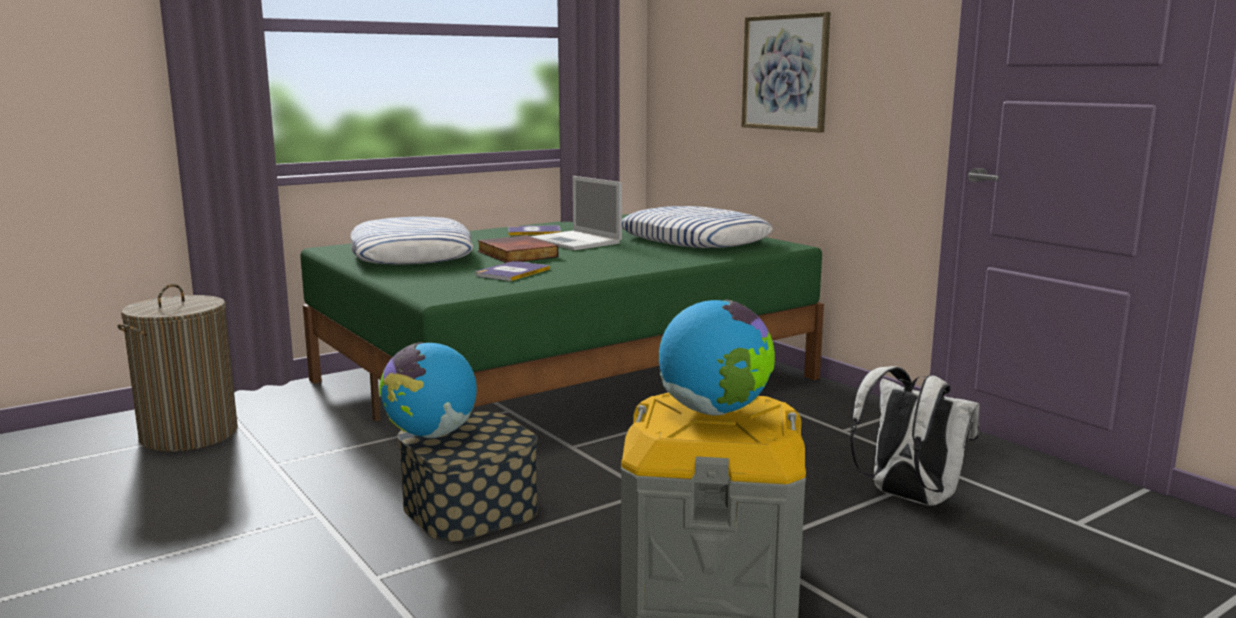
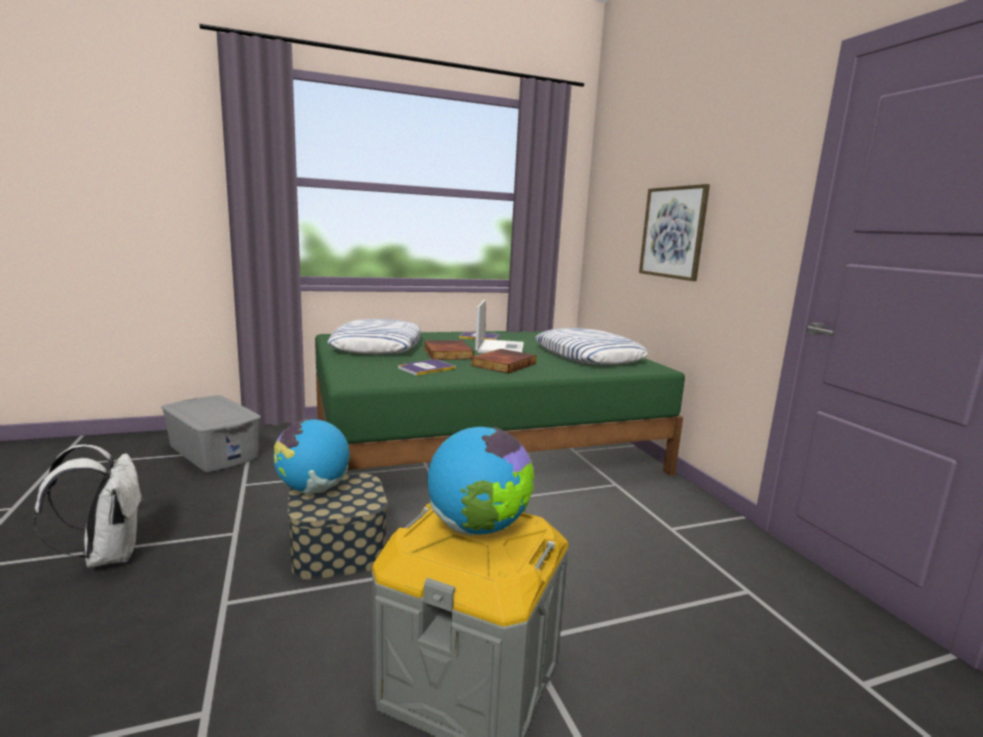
camera: 15 degrees right, 0 degrees up
laundry basket [118,284,238,452] -> grey storage box [161,395,261,472]
laptop [531,176,622,250] -> laptop turned 150 degrees counterclockwise [475,299,524,353]
white backpack [850,366,980,505] -> white backpack moved to [33,444,144,568]
none -> book [471,349,536,374]

